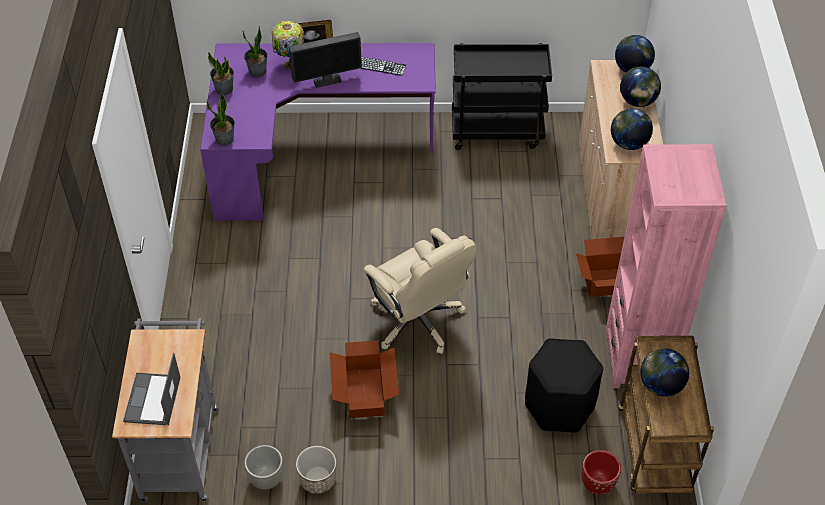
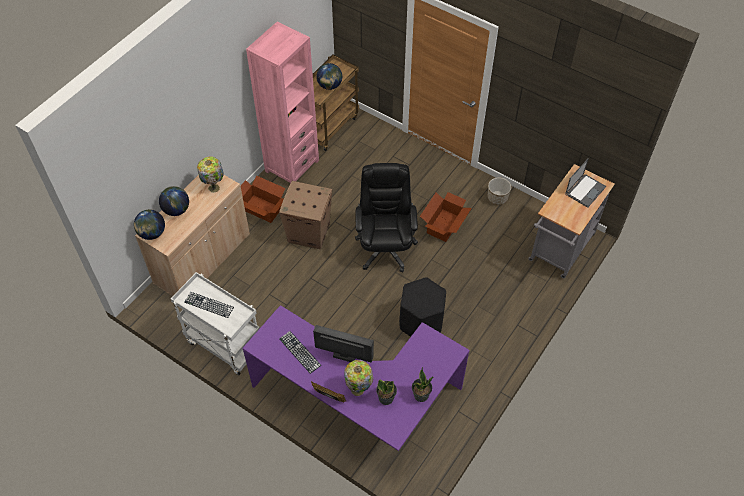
camera: 145 degrees left, 5 degrees up
potted plant [207,92,235,146] -> none
grey planter [244,445,283,490] -> none
beige office chair [364,228,476,354] -> black office chair [355,163,418,272]
black cart [452,43,552,150] -> white cart [171,272,260,375]
black stool [525,338,603,433] -> black stool moved to [399,277,446,337]
red planter [582,450,621,495] -> none
globe [611,108,653,150] -> table lamp [197,157,223,193]
none -> keyboard [184,292,234,318]
none -> cardboard box [279,181,332,249]

